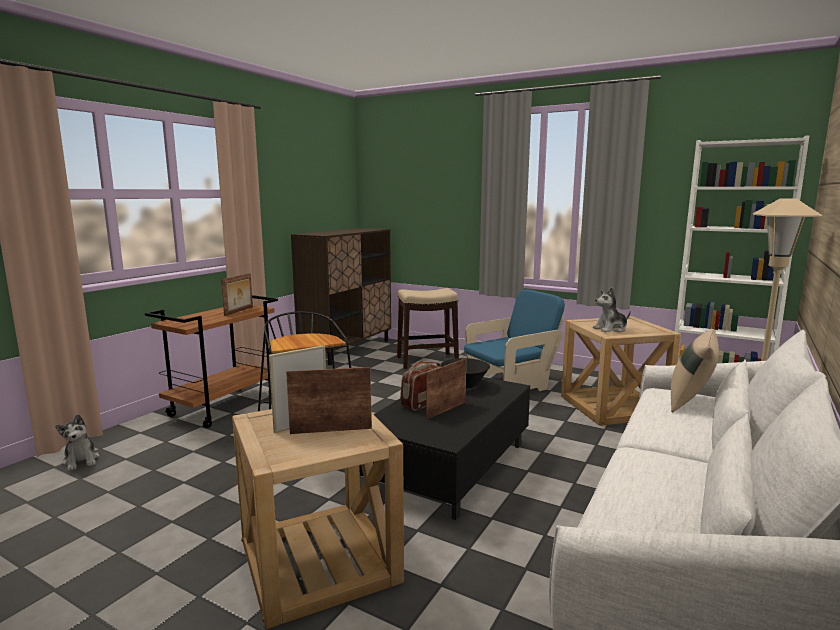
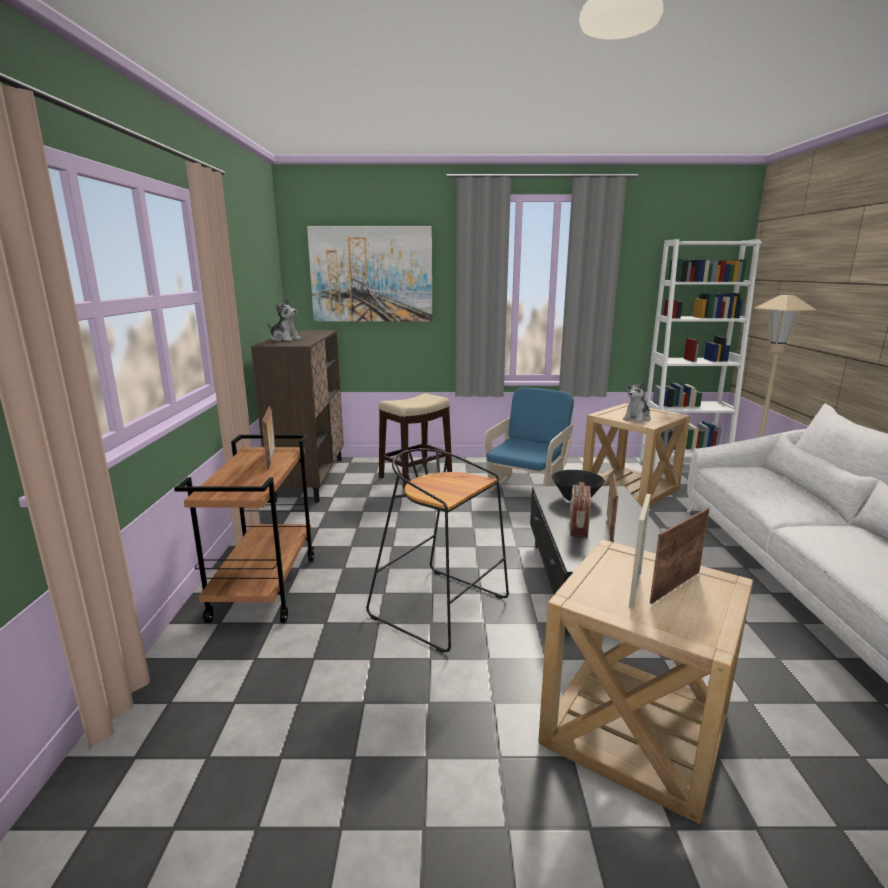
camera: 30 degrees left, 5 degrees up
plush toy [55,414,100,471] -> plush toy moved to [268,298,302,341]
beige pillow [671,330,719,412] -> none
none -> picture [307,226,432,322]

